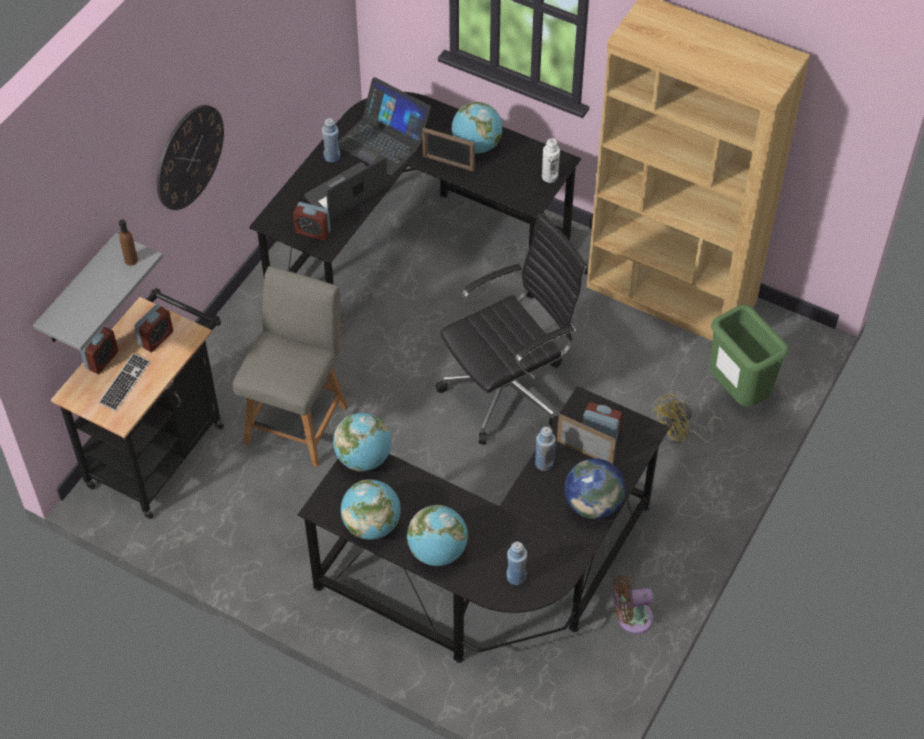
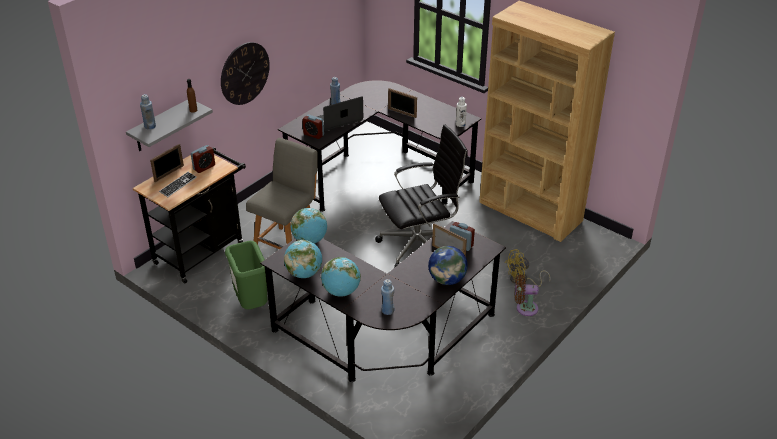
camera: 10 degrees right, 15 degrees down
alarm clock [80,326,118,374] -> picture frame [150,144,184,182]
laptop [338,77,431,175] -> none
globe [452,102,502,153] -> none
blue bottle [535,427,556,471] -> blue bottle moved to [140,94,156,130]
brown fan [613,575,654,634] -> brown fan moved to [515,275,539,316]
green trash can [710,305,789,407] -> green trash can moved to [225,241,268,310]

